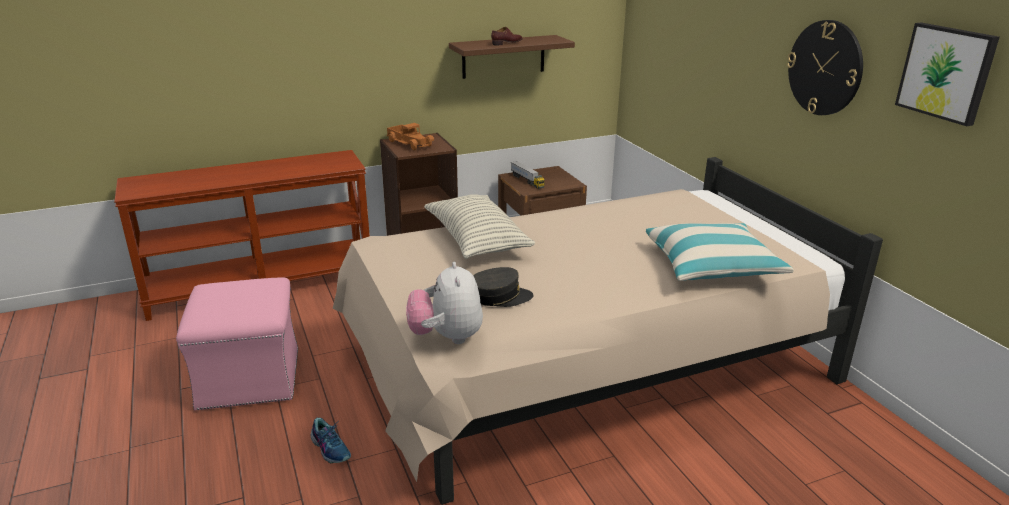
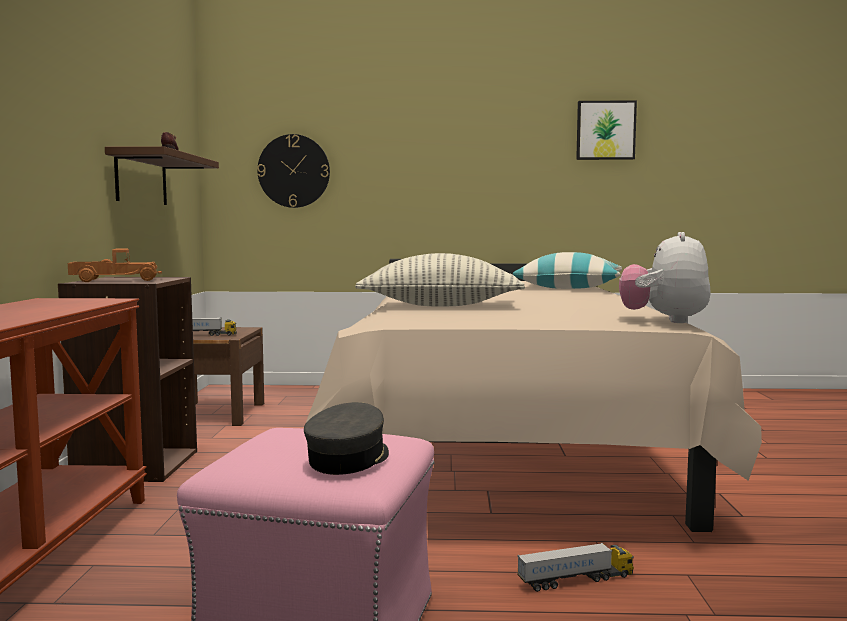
camera: 65 degrees left, 20 degrees down
shoe [311,418,351,463] -> toy truck [517,543,634,592]
plush toy [406,261,483,344] -> plush toy turned 90 degrees clockwise [619,232,711,323]
grey cap [473,267,533,307] -> grey cap moved to [304,402,389,475]
wall clock [787,20,863,115] -> wall clock moved to [257,134,330,208]

